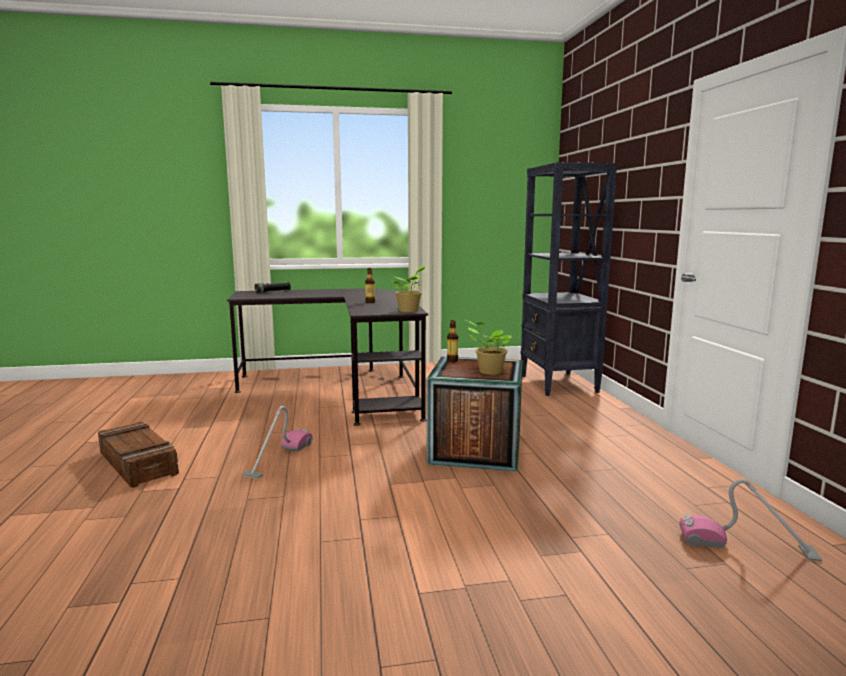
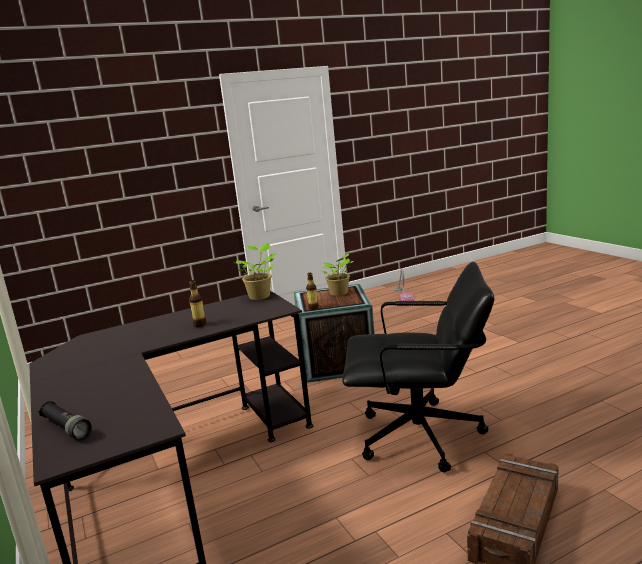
camera: 105 degrees left, 5 degrees up
vacuum cleaner [242,406,313,479] -> black office chair [342,262,495,473]
black bookcase [520,162,617,396] -> none

